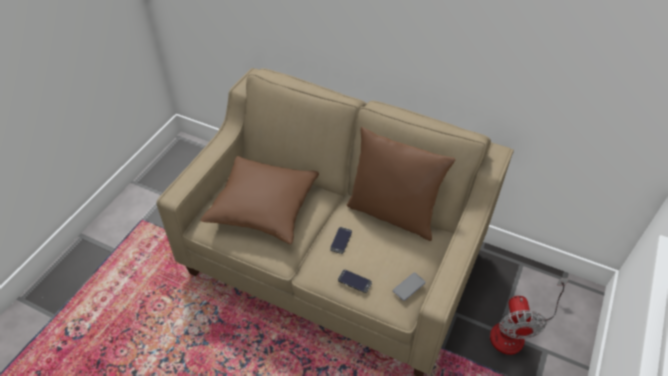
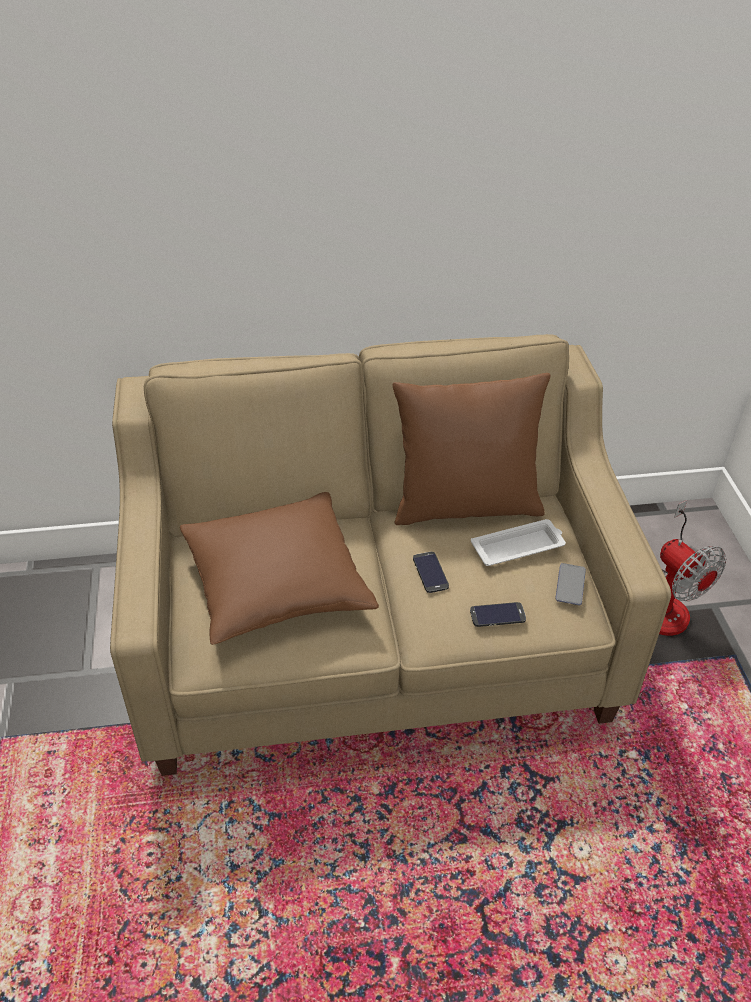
camera: 35 degrees left, 5 degrees down
none -> white tray [471,519,566,566]

